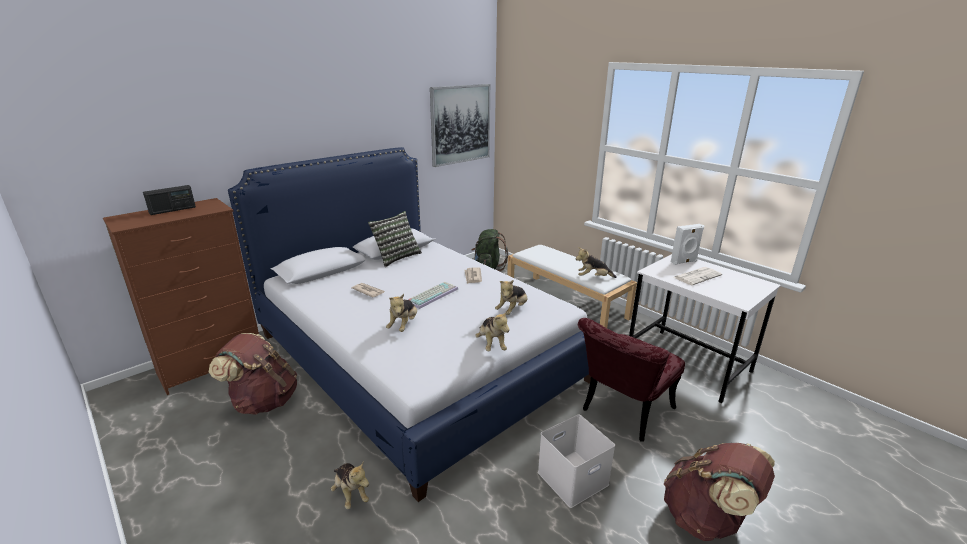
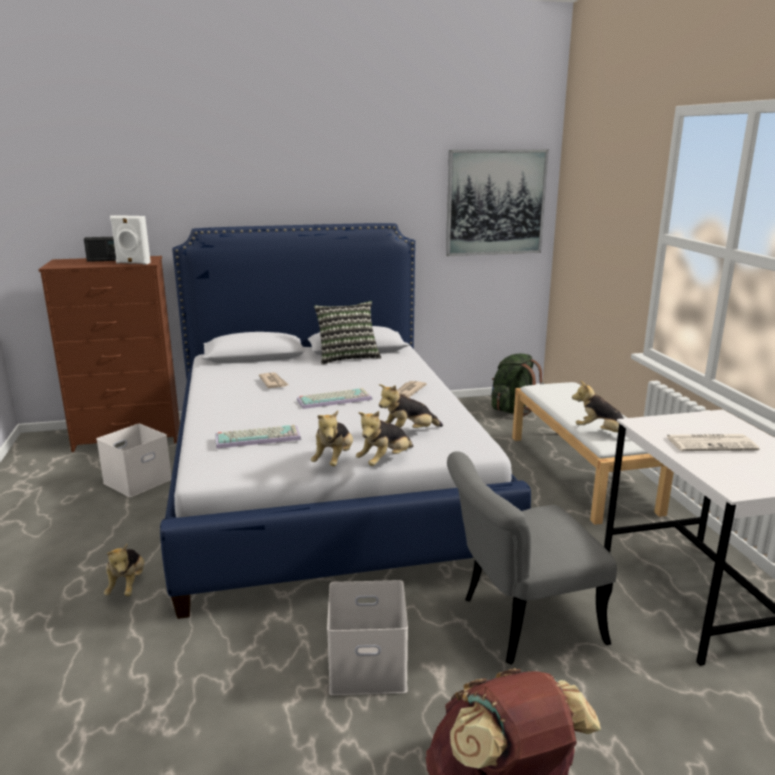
camera: 30 degrees right, 5 degrees down
brown backpack [209,333,297,415] -> white storage box [96,424,171,497]
plush toy [386,294,417,332] -> plush toy moved to [356,411,413,466]
red chair [578,318,685,441] -> grey chair [447,451,617,665]
white speaker [671,224,705,265] -> white speaker moved to [110,215,151,264]
none -> keyboard [215,425,301,449]

